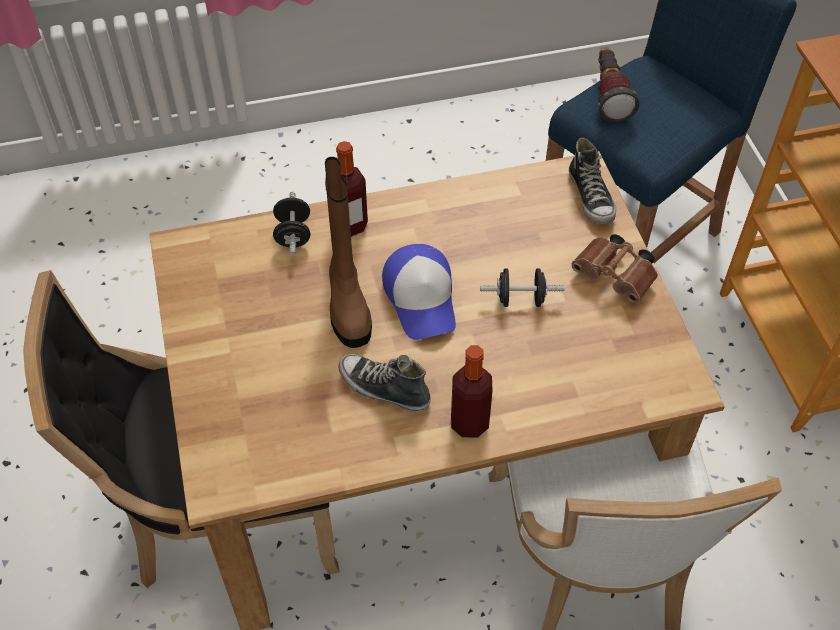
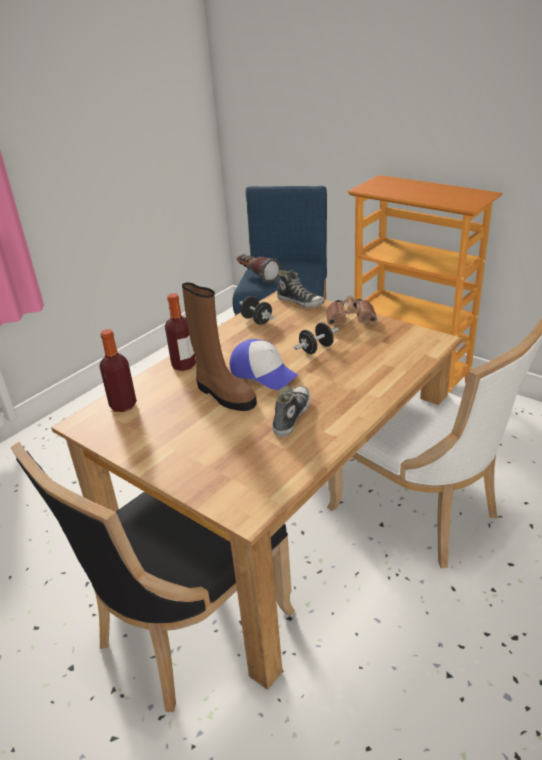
camera: 35 degrees left, 20 degrees down
black dumbbell [273,192,311,255] -> black dumbbell moved to [239,296,275,325]
shoe [339,354,431,412] -> shoe turned 120 degrees clockwise [272,386,310,437]
bottle [451,345,493,438] -> bottle moved to [99,329,137,412]

